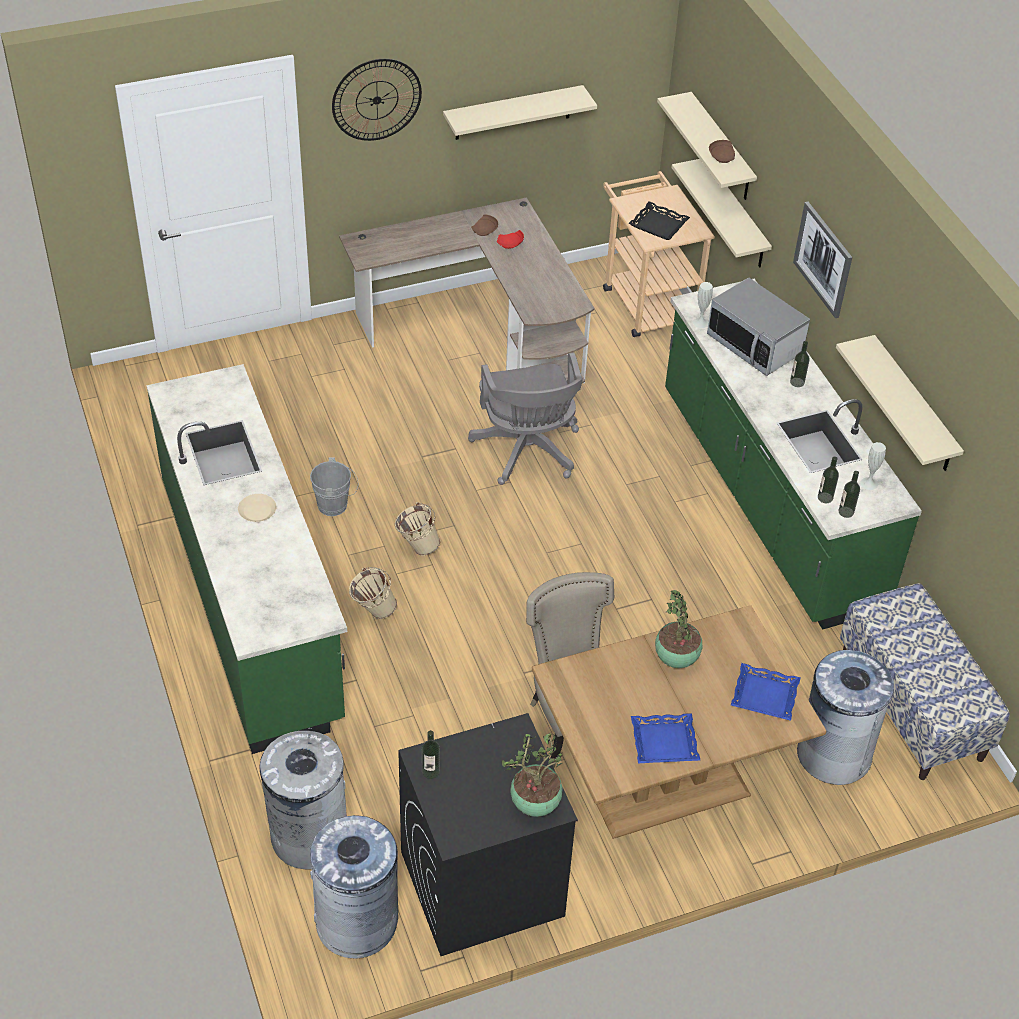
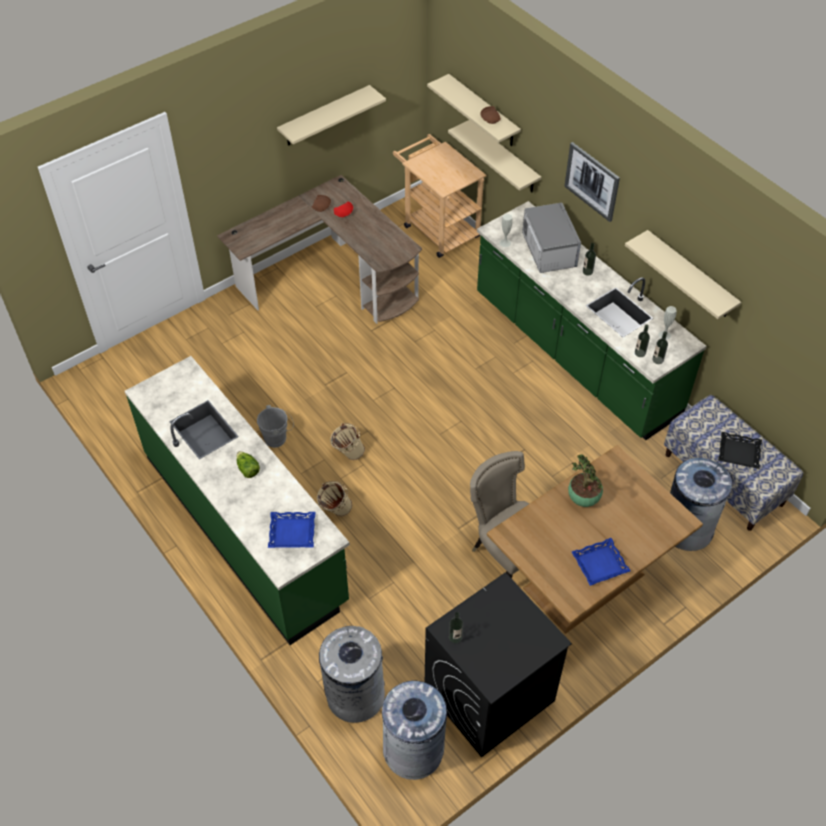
camera: 15 degrees left, 5 degrees up
beige plate [238,494,276,522] -> lettuce [237,451,260,478]
wall clock [332,59,422,141] -> none
grey office chair [468,352,583,485] -> none
potted plant [501,733,563,817] -> none
black tray [629,201,690,240] -> black tray moved to [718,432,762,469]
microwave [707,277,810,376] -> microwave turned 135 degrees counterclockwise [522,203,581,273]
blue tray [731,663,801,721] -> blue tray moved to [268,512,316,548]

